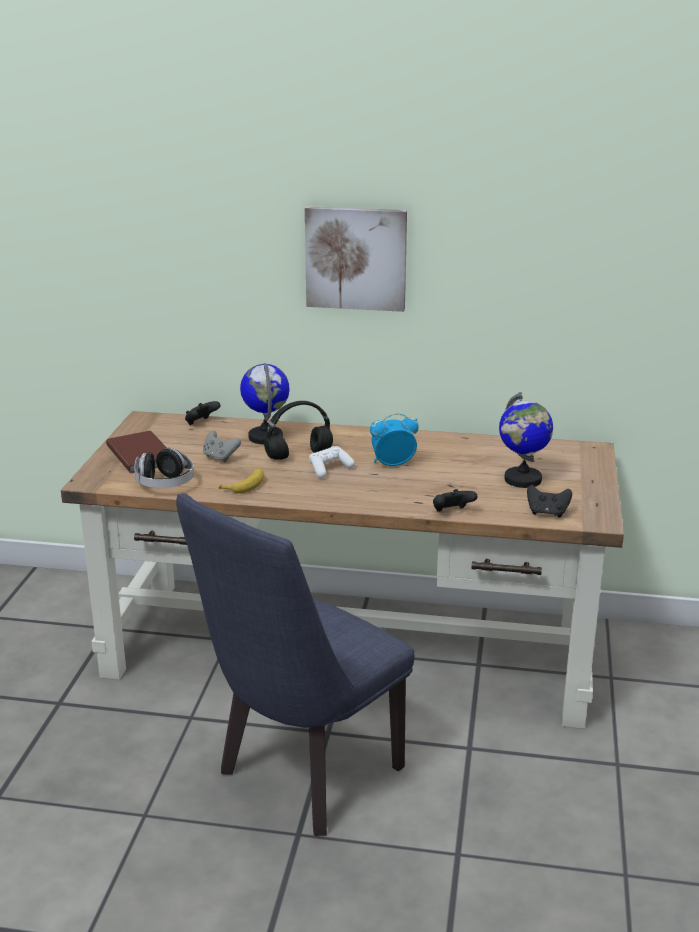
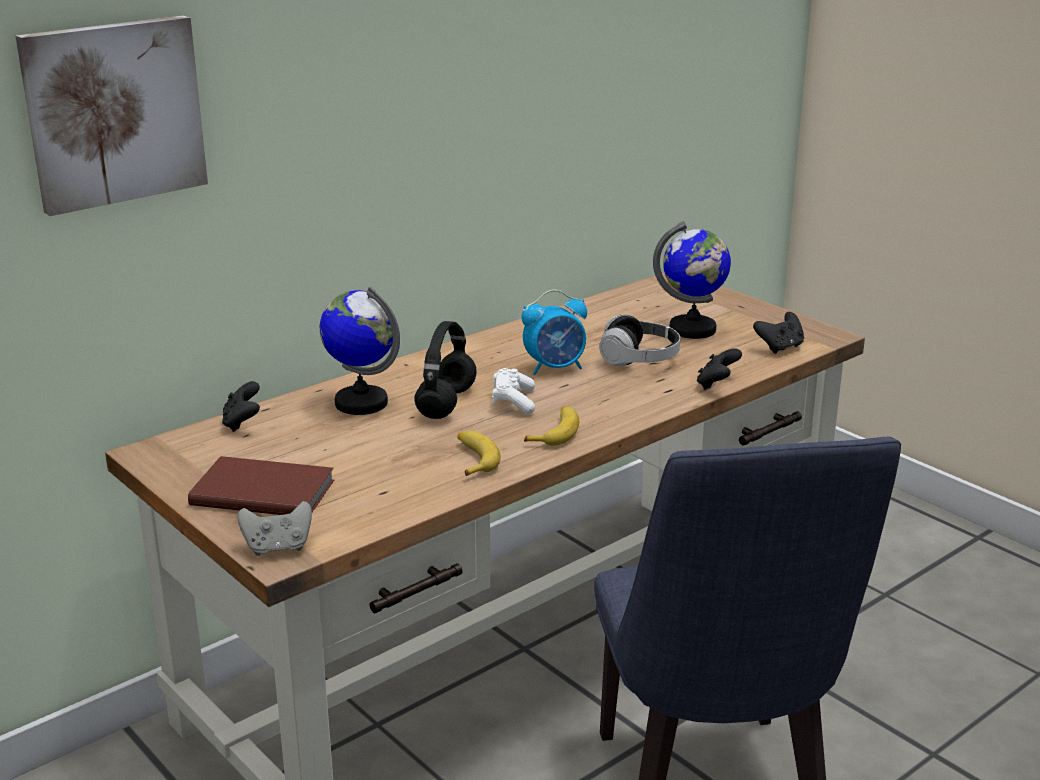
camera: 50 degrees left, 0 degrees up
headphones [134,448,194,488] -> headphones moved to [599,314,680,366]
grey game controller [203,431,241,462] -> grey game controller moved to [237,501,312,556]
picture [305,206,407,312] -> picture moved to [16,16,208,216]
alarm clock [370,413,419,466] -> alarm clock turned 135 degrees counterclockwise [521,289,587,375]
none -> banana [524,406,579,446]

